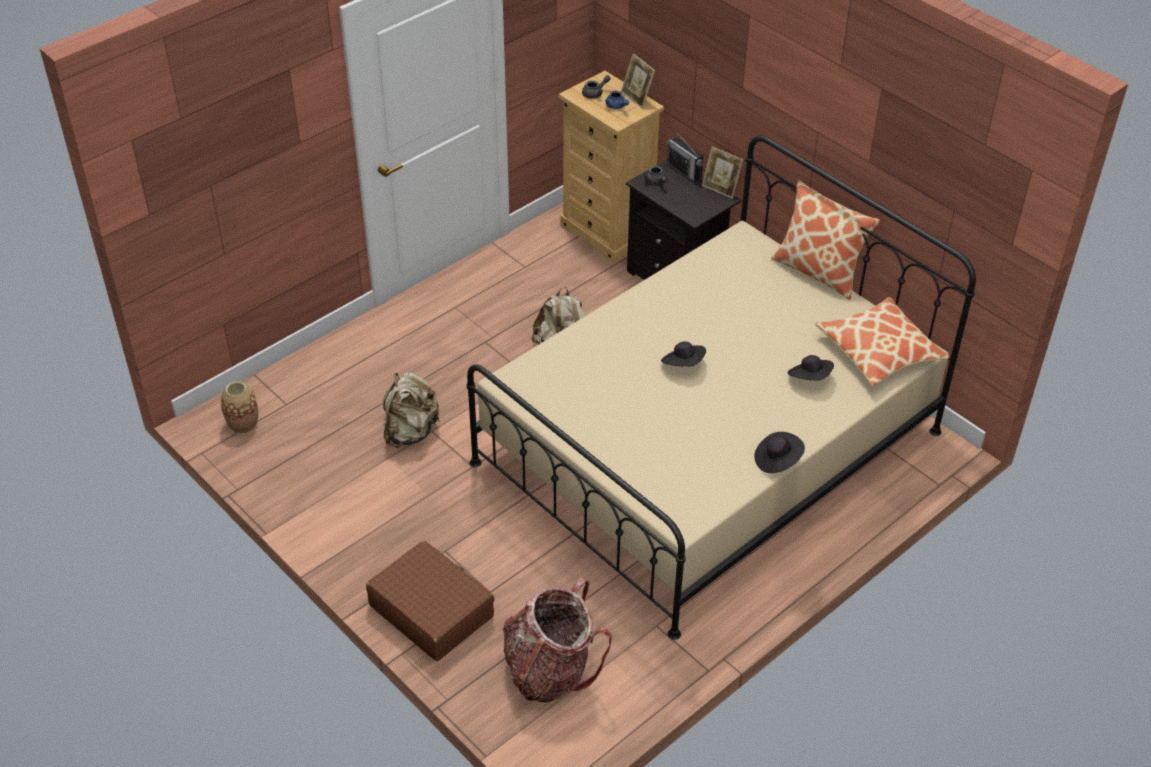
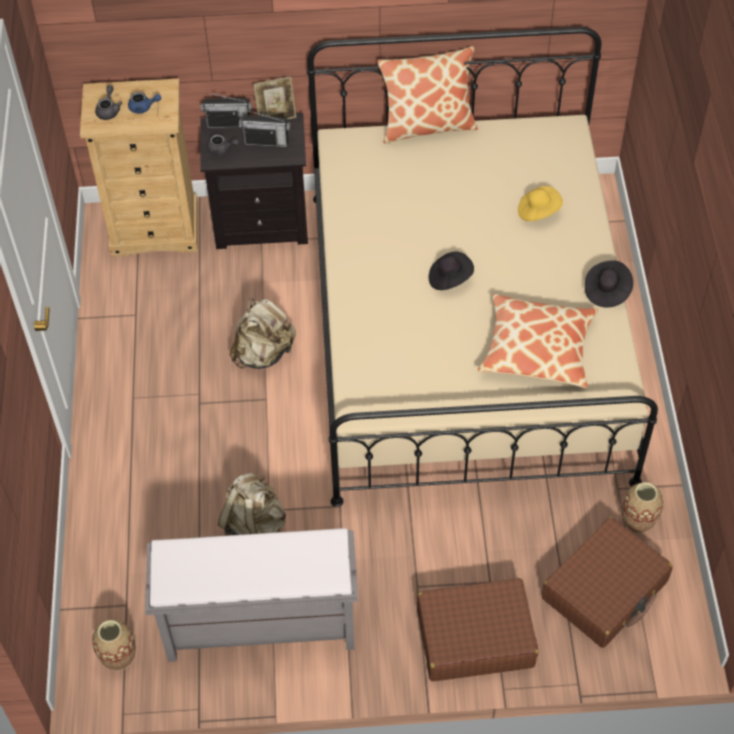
camera: 50 degrees left, 10 degrees up
backpack [503,577,612,703] -> brown suitcase [542,517,673,648]
picture frame [621,53,655,108] -> none
black hat [788,355,834,381] -> yellow hat [518,186,563,221]
pillow [815,297,950,386] -> pillow moved to [478,294,598,388]
none -> grey bench [145,528,358,662]
none -> radio [239,110,290,147]
none -> vase [622,482,663,533]

